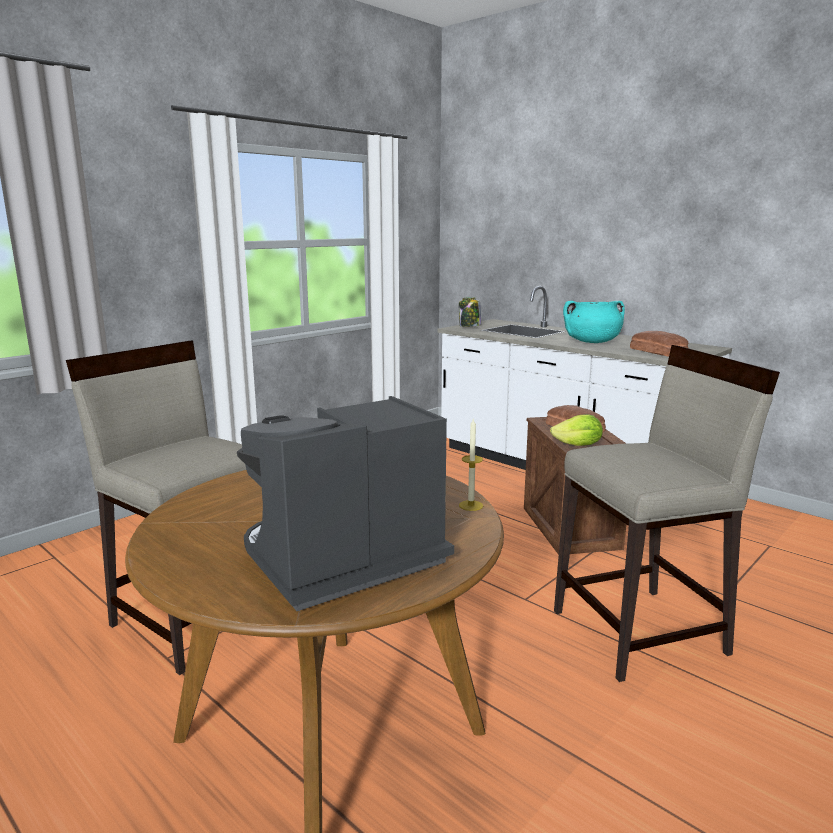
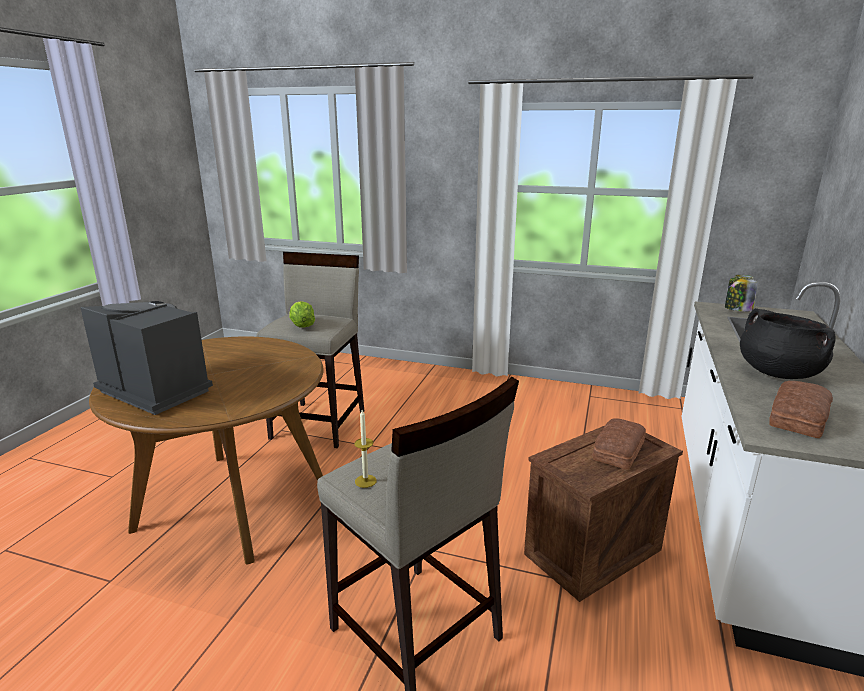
camera: 65 degrees right, 5 degrees up
candle [459,419,483,511] -> candle moved to [354,410,377,488]
lettuce [550,414,603,446] -> lettuce moved to [289,301,315,328]
turquoise cooking pot [563,301,625,343] -> black cooking pot [740,308,836,379]

